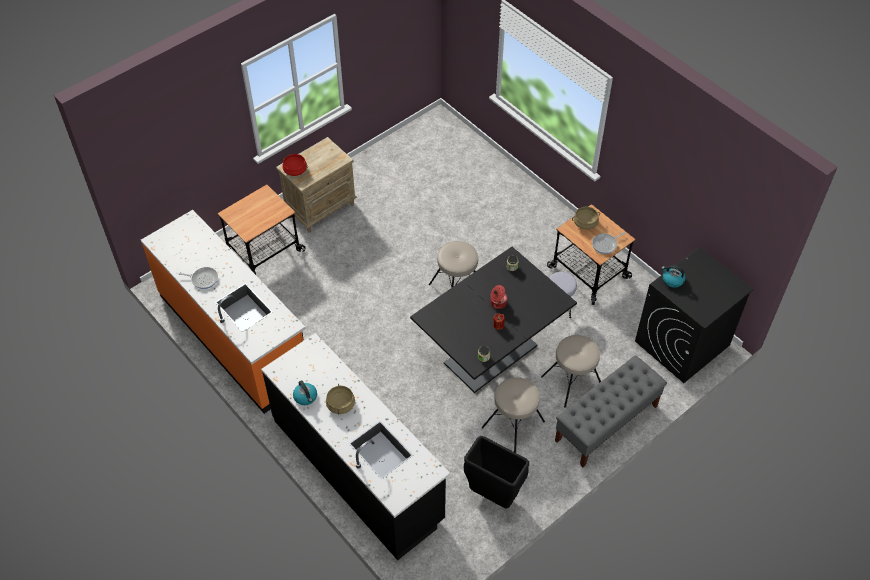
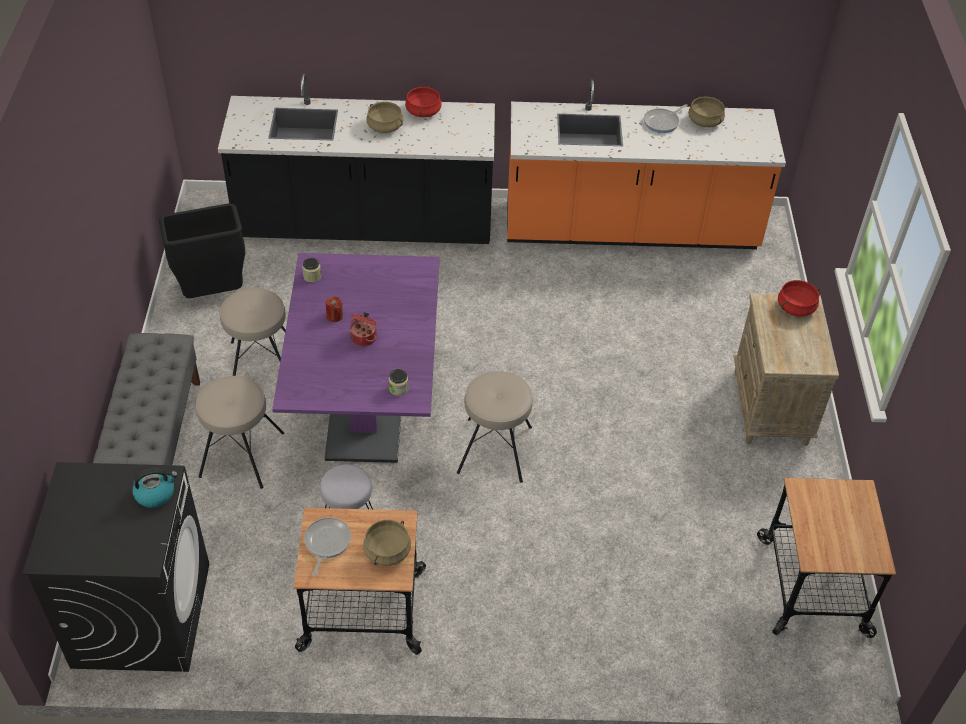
camera: 130 degrees right, 5 degrees down
cart [217,184,305,275] -> cart moved to [757,478,896,638]
kettle [293,380,317,405] -> red cooking pot [405,86,442,117]
black dining table [410,247,577,393] -> purple dining table [272,253,439,463]
none -> beige cooking pot [688,96,725,127]

